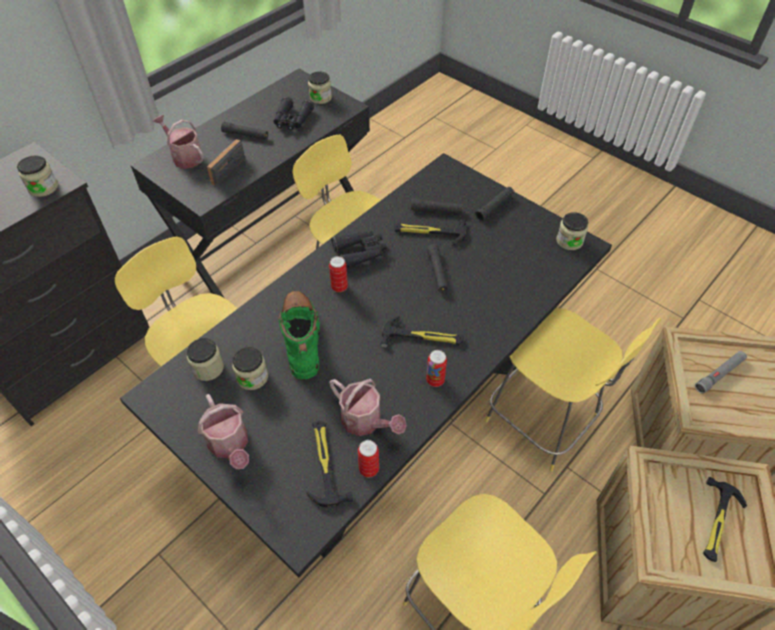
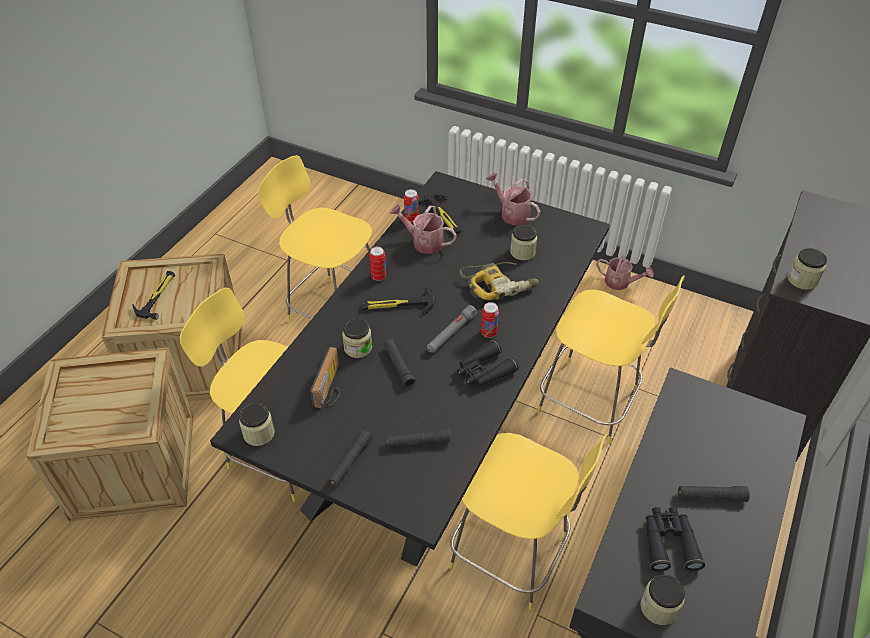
camera: 165 degrees right, 5 degrees down
watering can [153,114,204,169] -> watering can moved to [596,252,654,290]
jar [187,338,224,381] -> jar moved to [342,318,372,358]
radio [207,139,245,186] -> radio moved to [310,347,340,408]
green boot [277,291,320,380] -> power drill [459,262,539,300]
hammer [394,219,466,246] -> none
grey flashlight [695,351,747,394] -> grey flashlight moved to [427,305,477,353]

